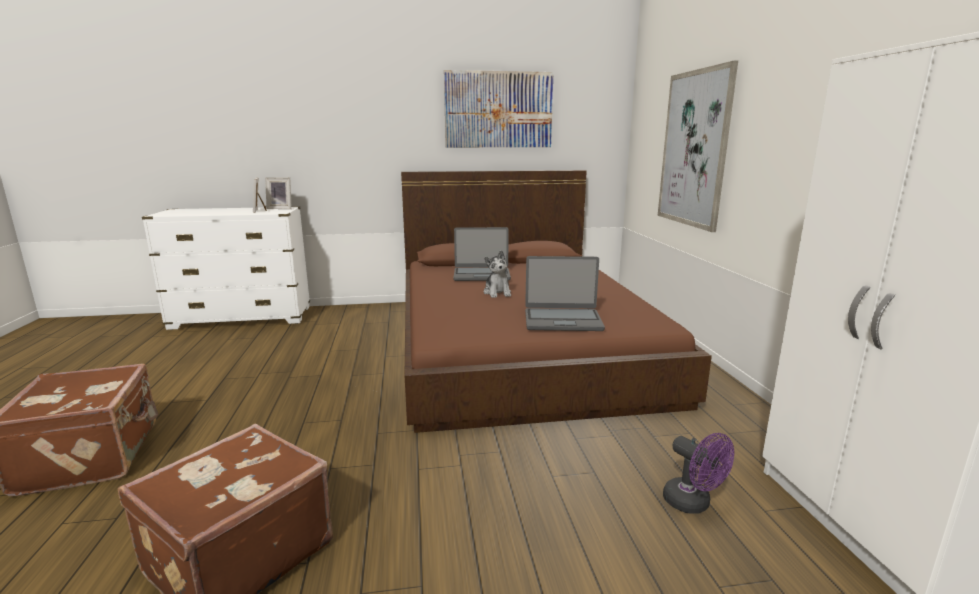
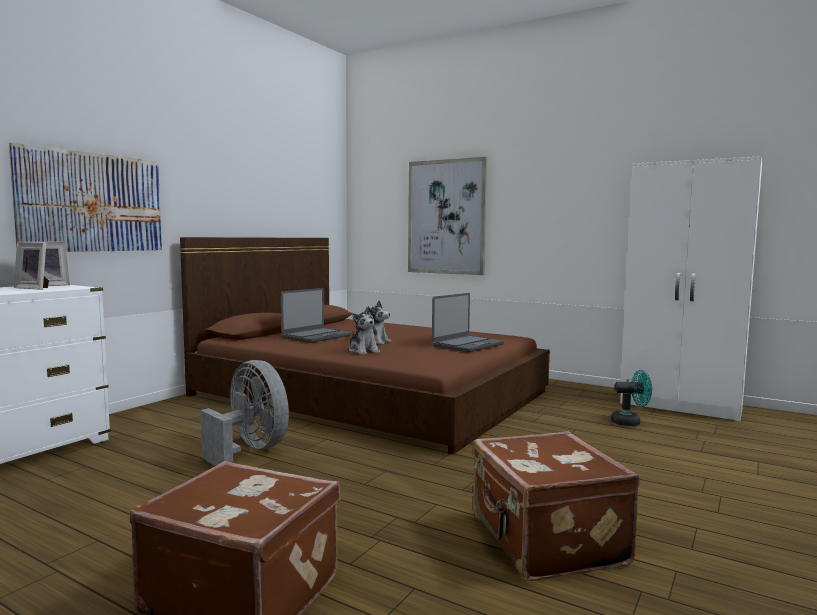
camera: 50 degrees left, 10 degrees down
picture [444,70,554,148] -> picture moved to [9,143,162,252]
purple fan [663,433,734,514] -> turquoise fan [611,370,652,426]
none -> grey fan [200,360,289,466]
none -> plush toy [349,307,380,355]

